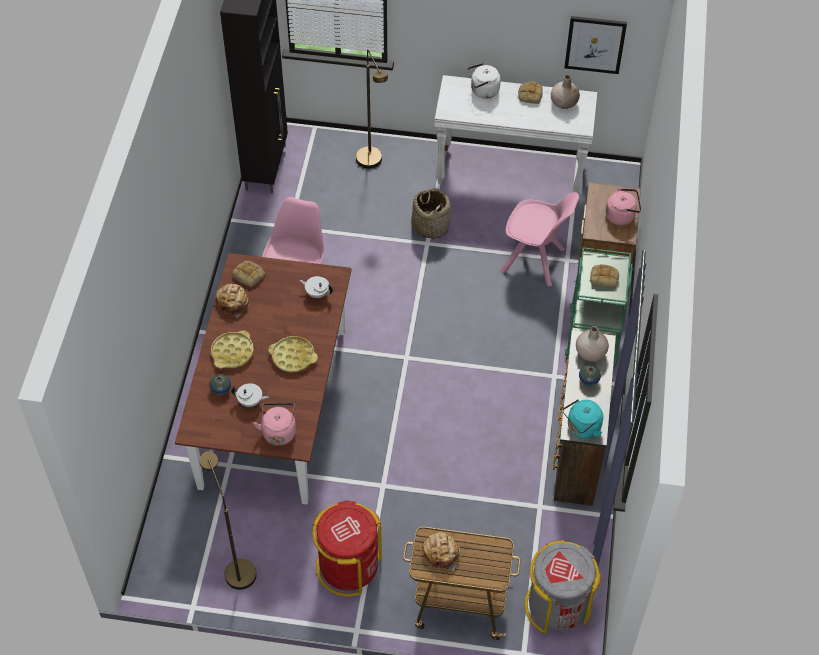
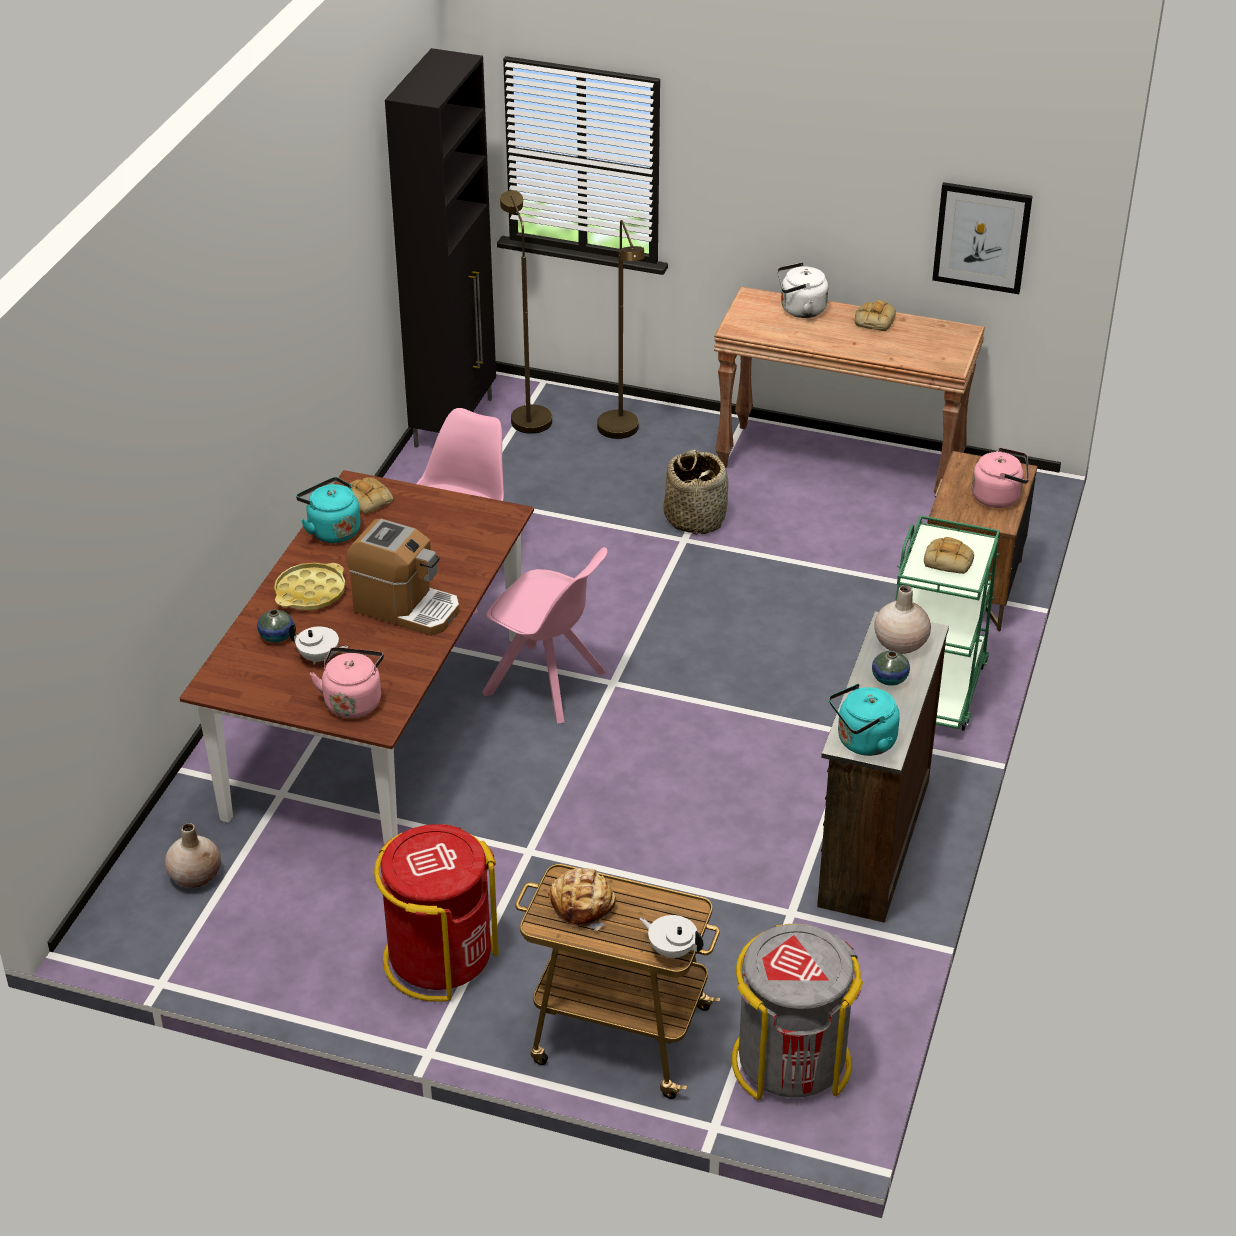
camera: 10 degrees right, 15 degrees down
brown floor lamp [200,451,257,590] -> brown floor lamp moved to [500,190,552,434]
bread [215,284,249,318] -> turquoise kettle [296,477,361,543]
yellow tray [268,336,318,373] -> coffee machine [346,519,460,636]
white teapot [299,276,333,298] -> white teapot moved to [640,915,703,958]
white console table [434,75,598,195] -> brown console table [714,286,985,494]
pink chair [500,192,579,286] -> pink chair moved to [482,547,608,724]
beige vase [551,75,580,109] -> beige vase moved to [165,823,221,888]

